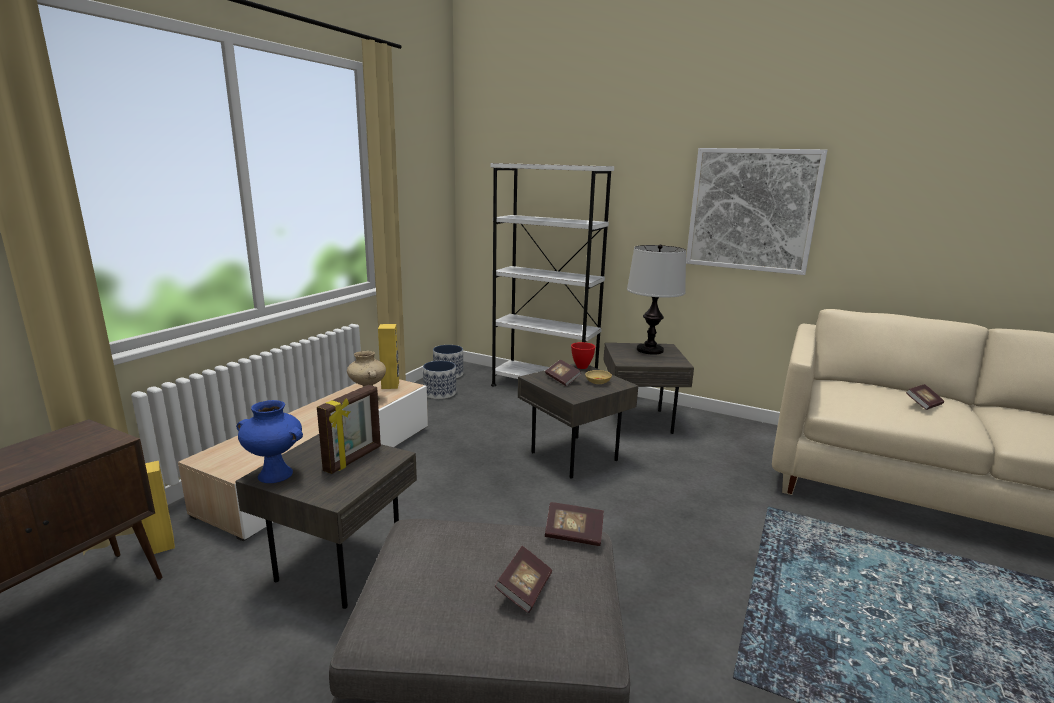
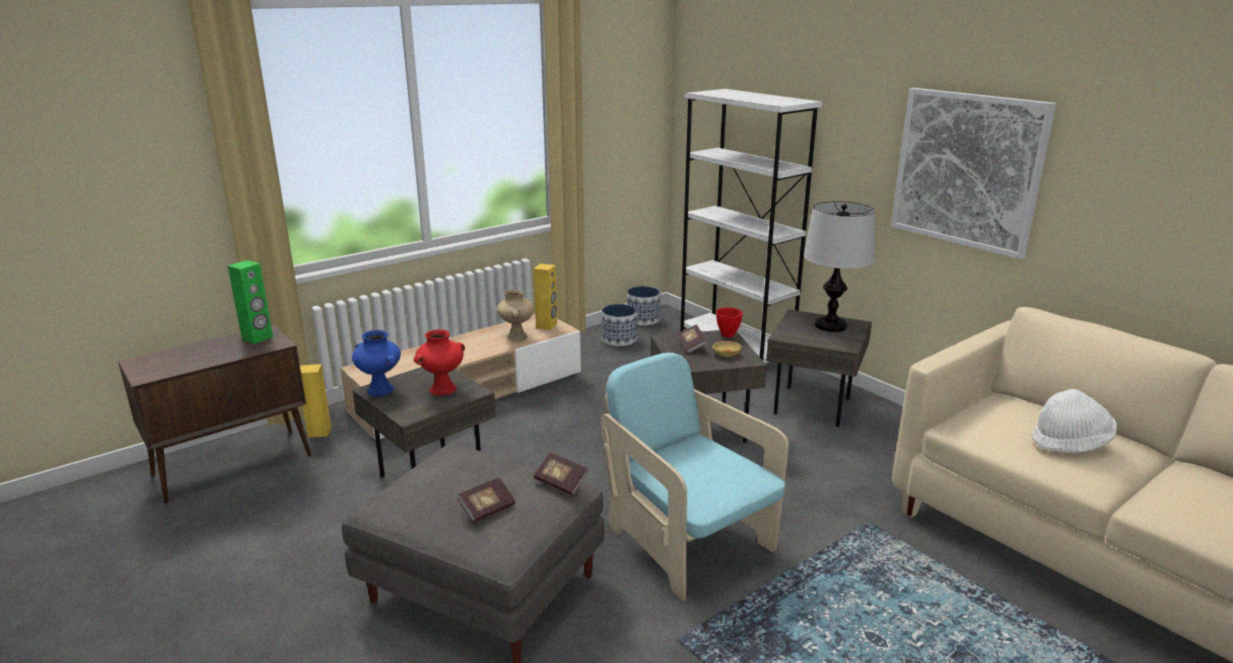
camera: 25 degrees right, 5 degrees up
picture frame [317,385,381,474] -> red vase [414,329,465,396]
book [906,384,944,410] -> white hat [1031,389,1117,453]
none -> green speaker [228,260,273,344]
none -> turquoise armchair [601,353,789,601]

